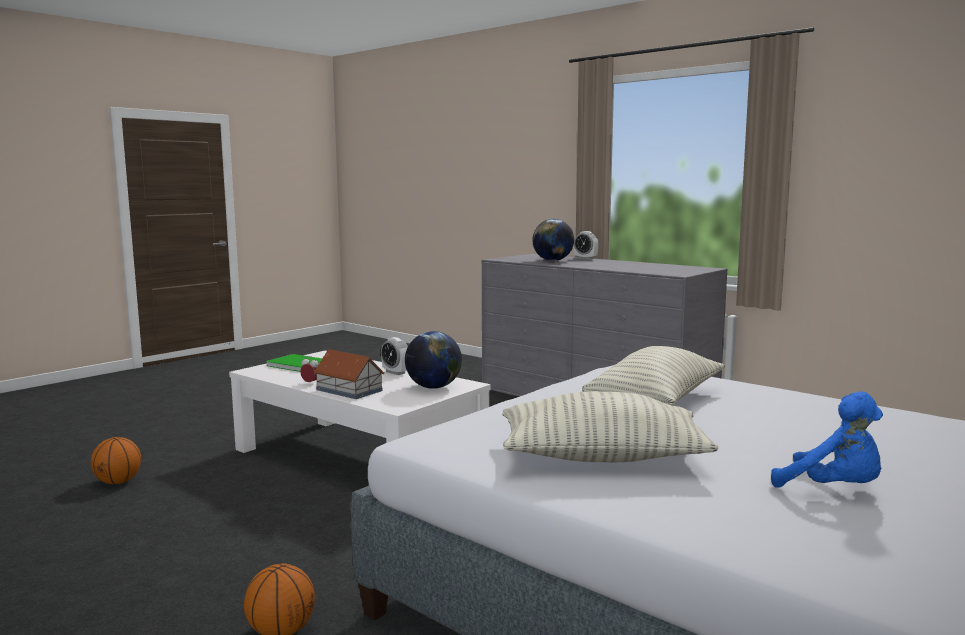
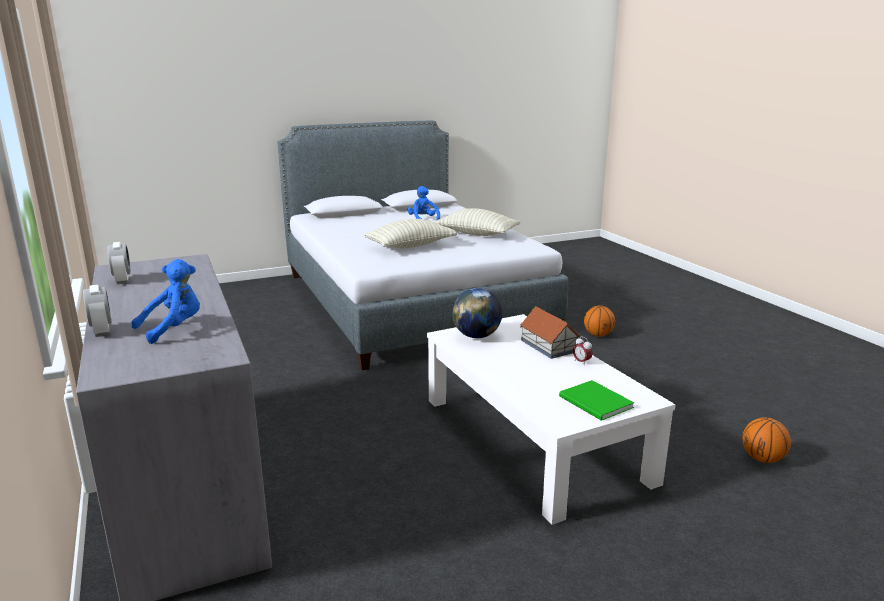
camera: 155 degrees left, 10 degrees up
alarm clock [381,337,408,375] -> alarm clock moved to [107,242,131,284]
globe [532,219,574,261] -> blue plush toy [131,259,200,344]

